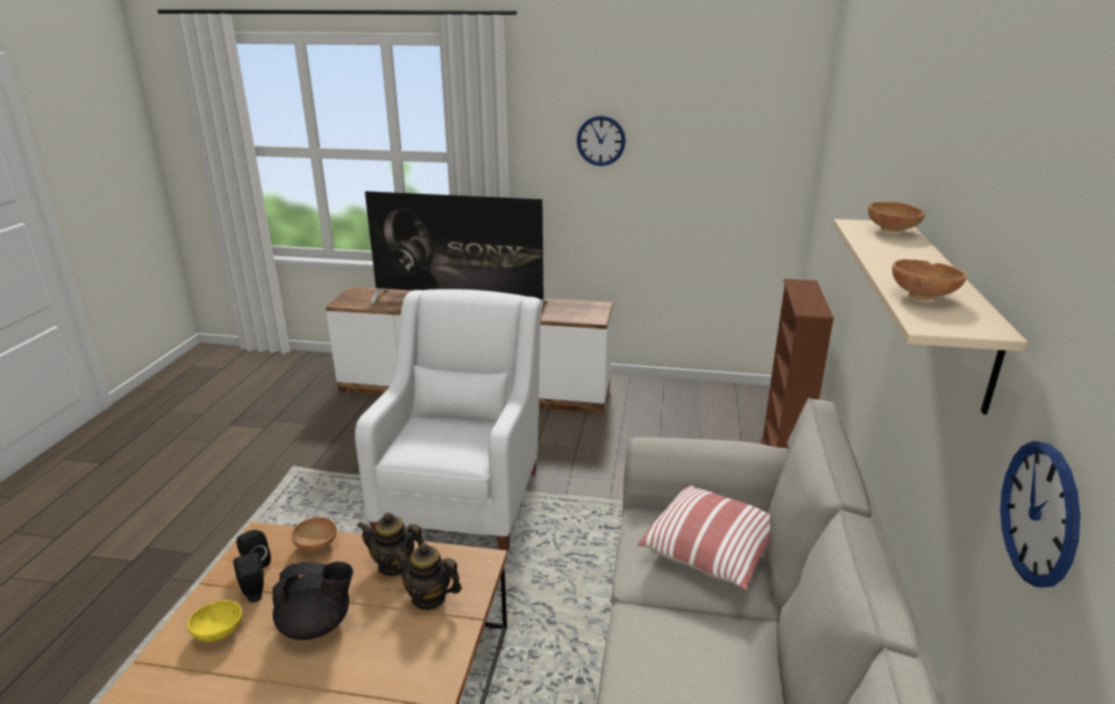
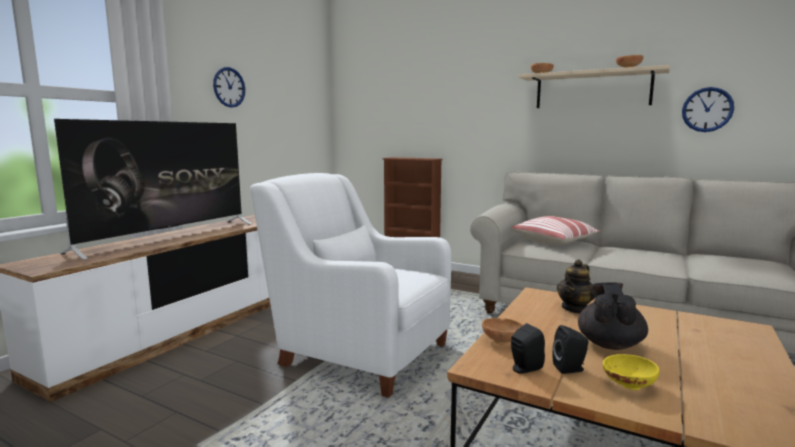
camera: 70 degrees left, 15 degrees down
teapot [357,512,424,576] -> none

